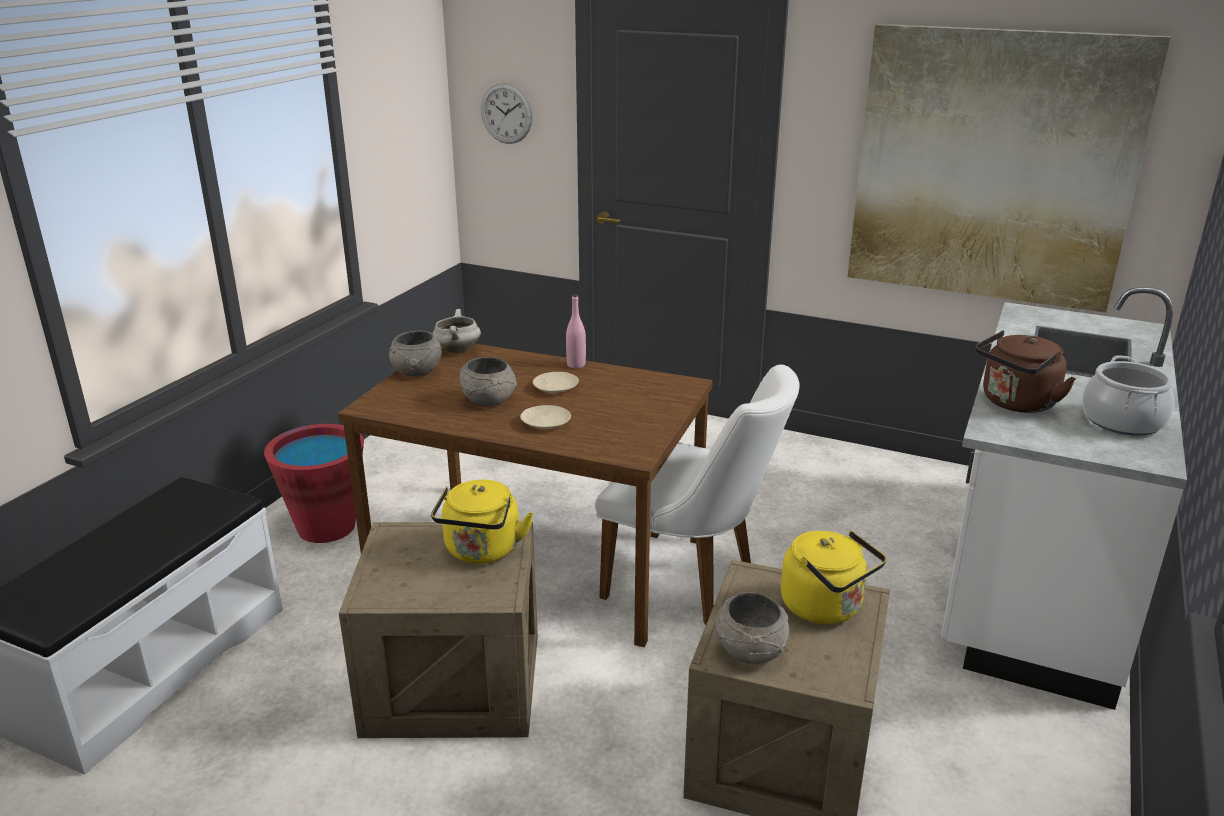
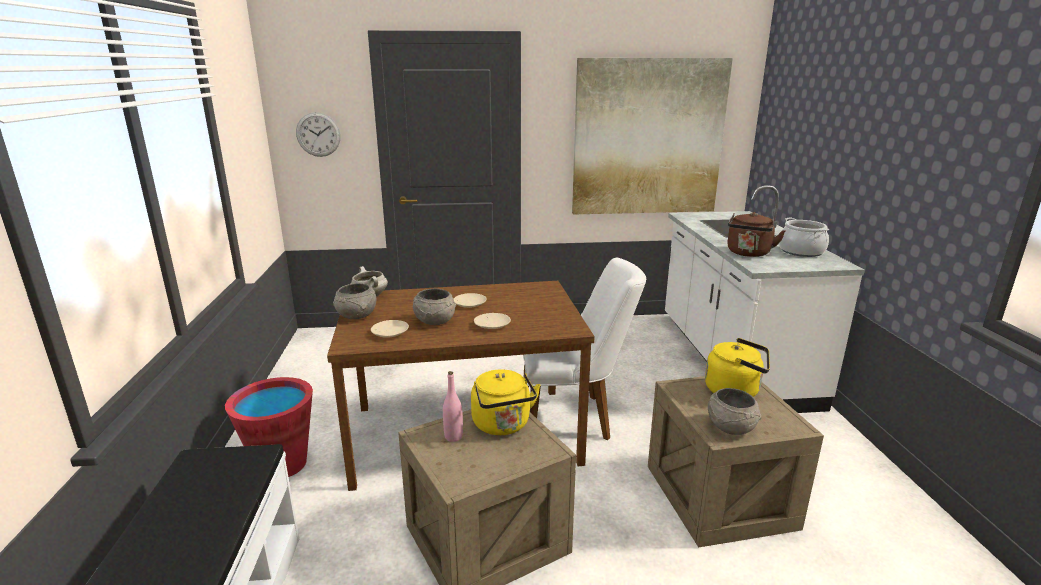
camera: 30 degrees left, 5 degrees down
pink bottle [566,294,586,368] -> pink bottle moved to [443,371,463,442]
none -> beige plate [371,320,409,338]

